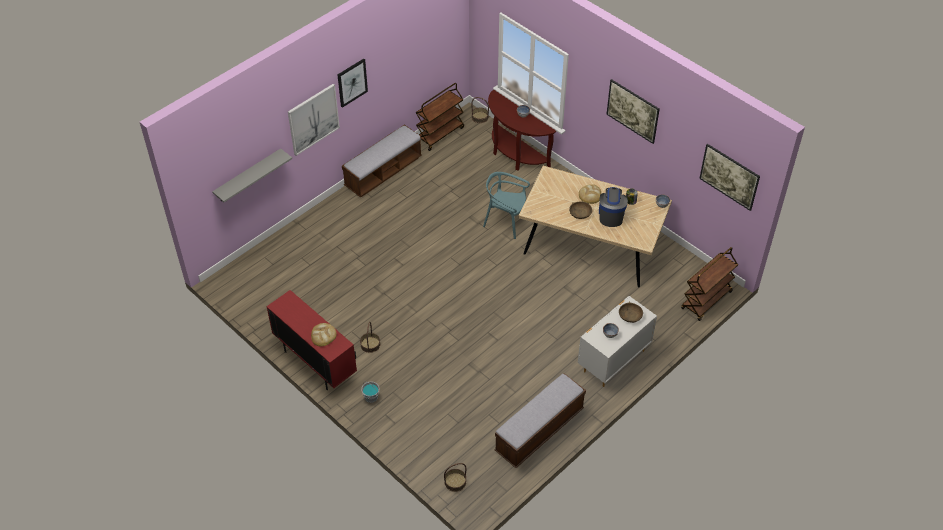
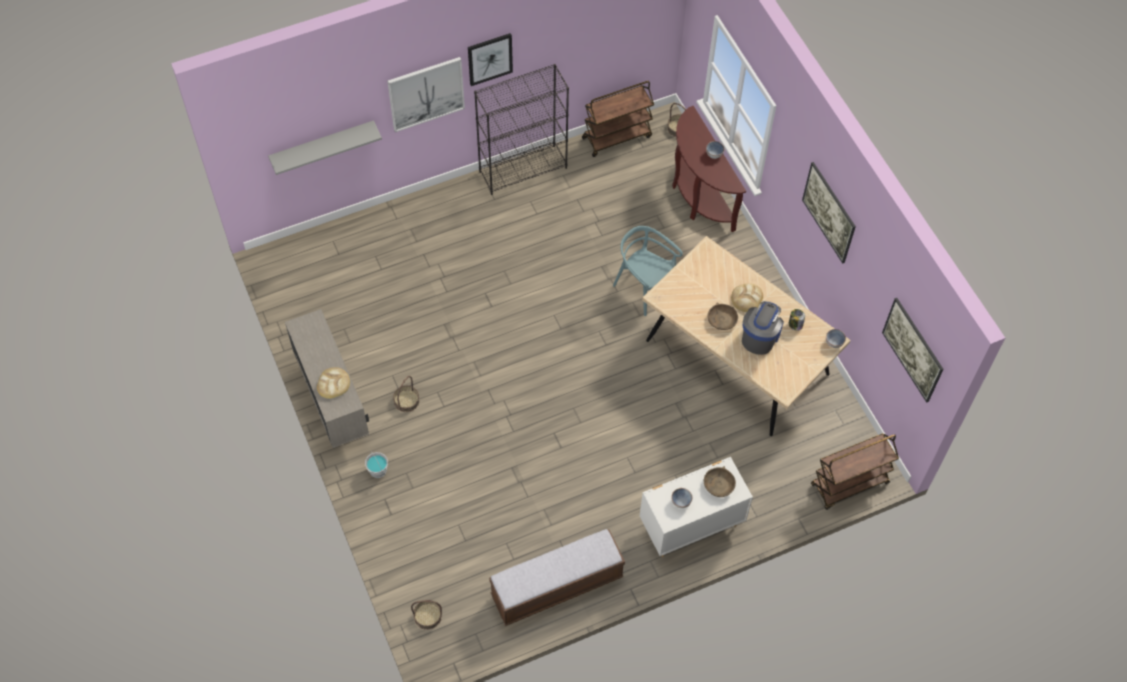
camera: 20 degrees right, 10 degrees up
red cabinet [266,290,357,390] -> beige cabinet [285,309,369,448]
bench [342,124,422,197] -> black bookcase [474,64,569,195]

